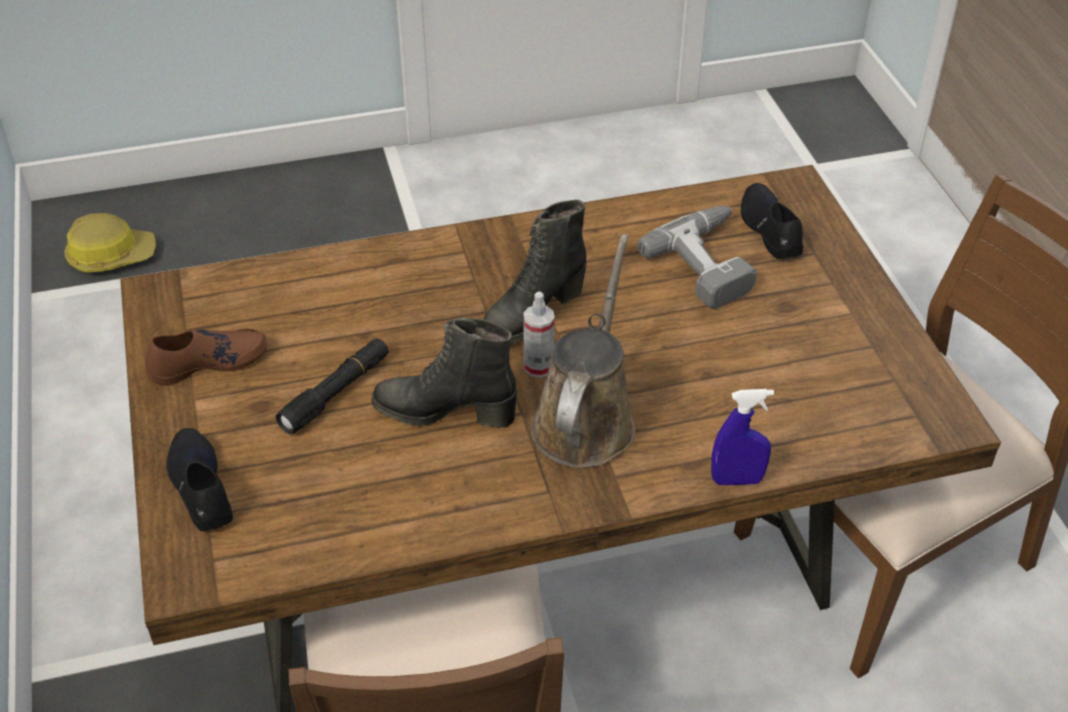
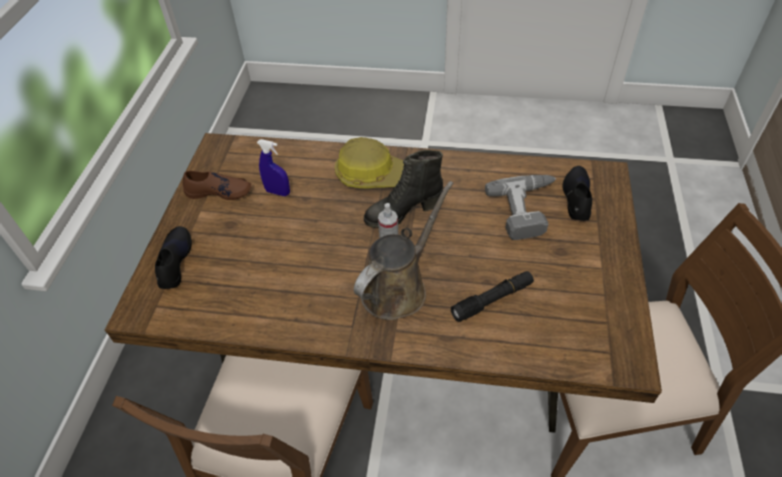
camera: 25 degrees right, 5 degrees up
hard hat [64,213,156,273] -> hard hat moved to [334,137,404,189]
black flashlight [276,338,389,434] -> black flashlight moved to [451,271,534,322]
black boot [372,318,517,428] -> none
blue spray bottle [711,389,774,485] -> blue spray bottle moved to [257,139,290,196]

